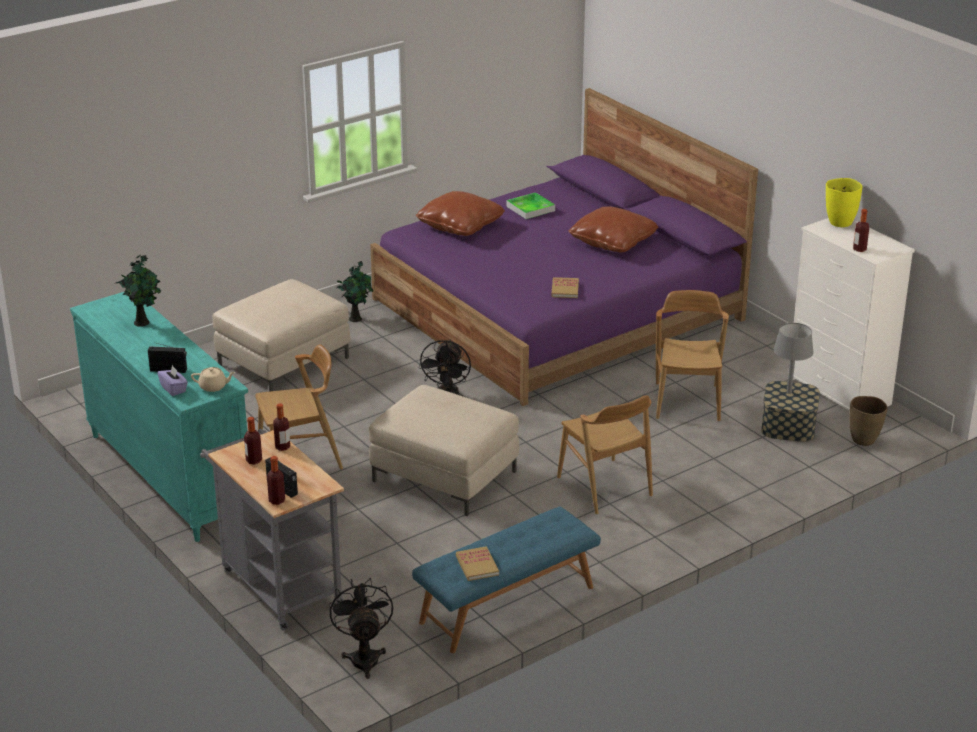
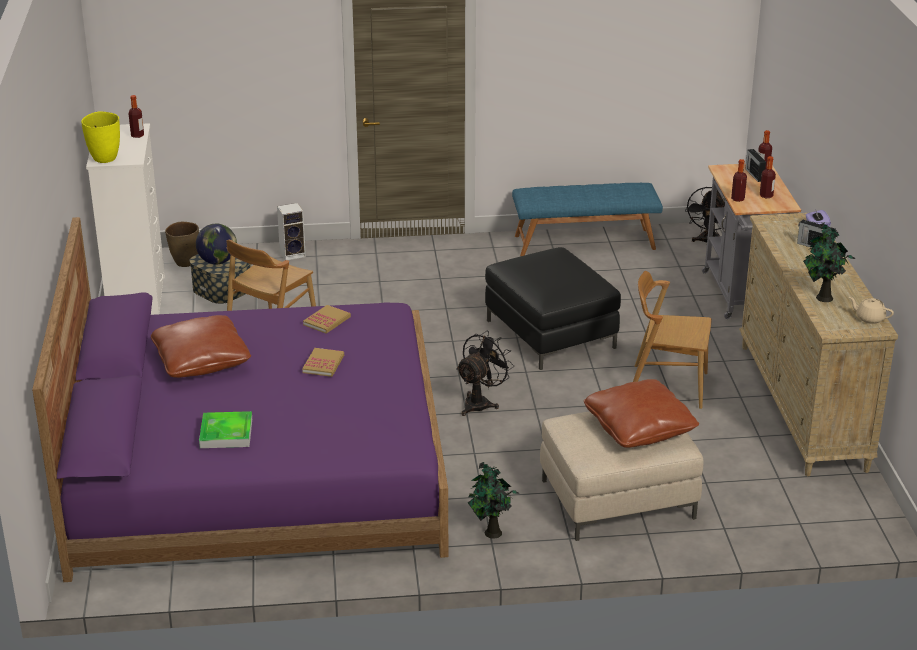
camera: 150 degrees left, 0 degrees up
turquoise dresser [70,292,248,542] -> beige dresser [739,213,898,476]
beige teapot [191,367,236,392] -> beige teapot moved to [849,297,894,324]
beige ottoman [369,385,519,516] -> black ottoman [485,247,621,370]
brown pillow [416,191,505,236] -> brown pillow moved to [584,379,699,448]
book [456,546,499,581] -> book moved to [302,348,344,377]
brown chair [557,395,653,514] -> none
grey table lamp [774,323,814,394] -> globe [196,224,237,264]
none -> speaker [277,203,306,260]

